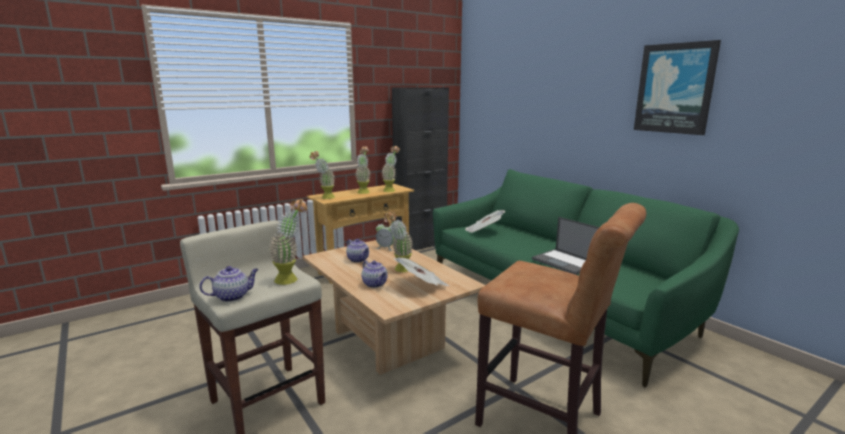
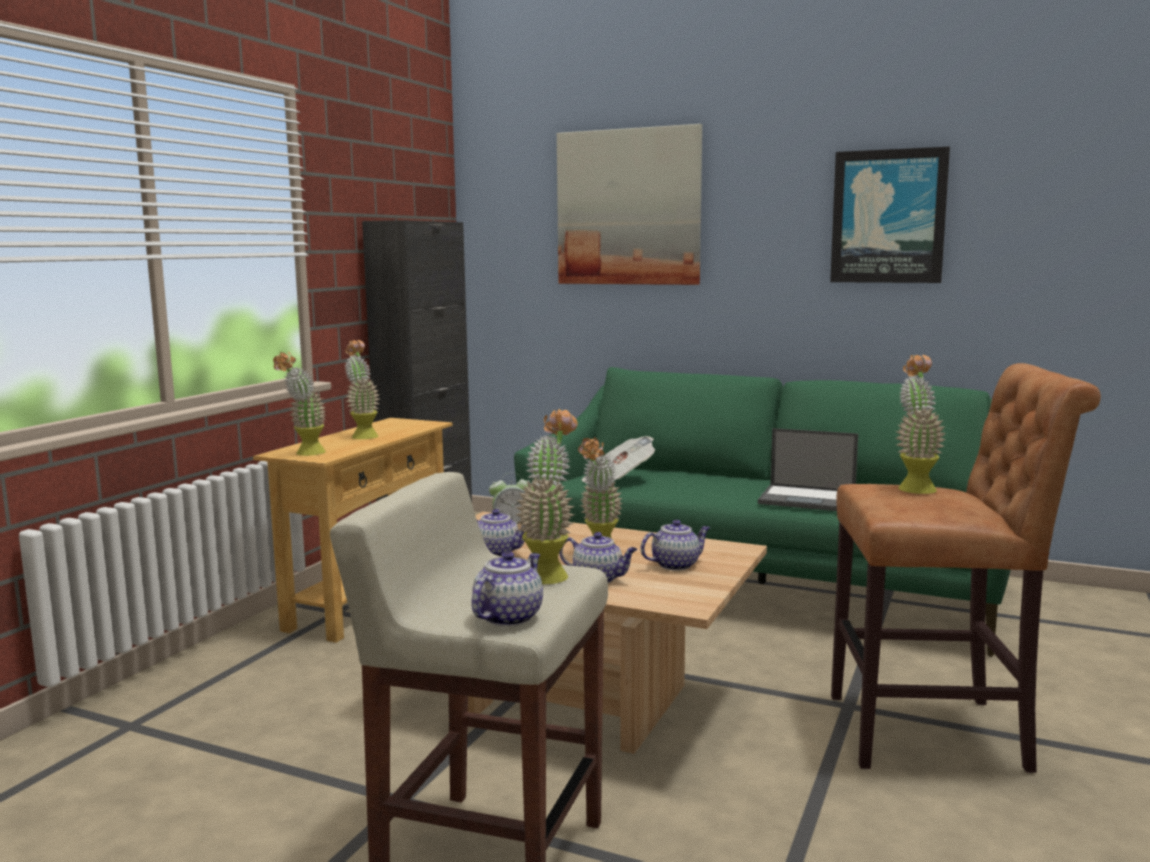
camera: 30 degrees left, 5 degrees down
potted plant [381,146,400,192] -> potted plant moved to [896,355,946,494]
newspaper [393,257,449,286] -> teapot [641,520,710,571]
none -> picture [557,124,702,285]

